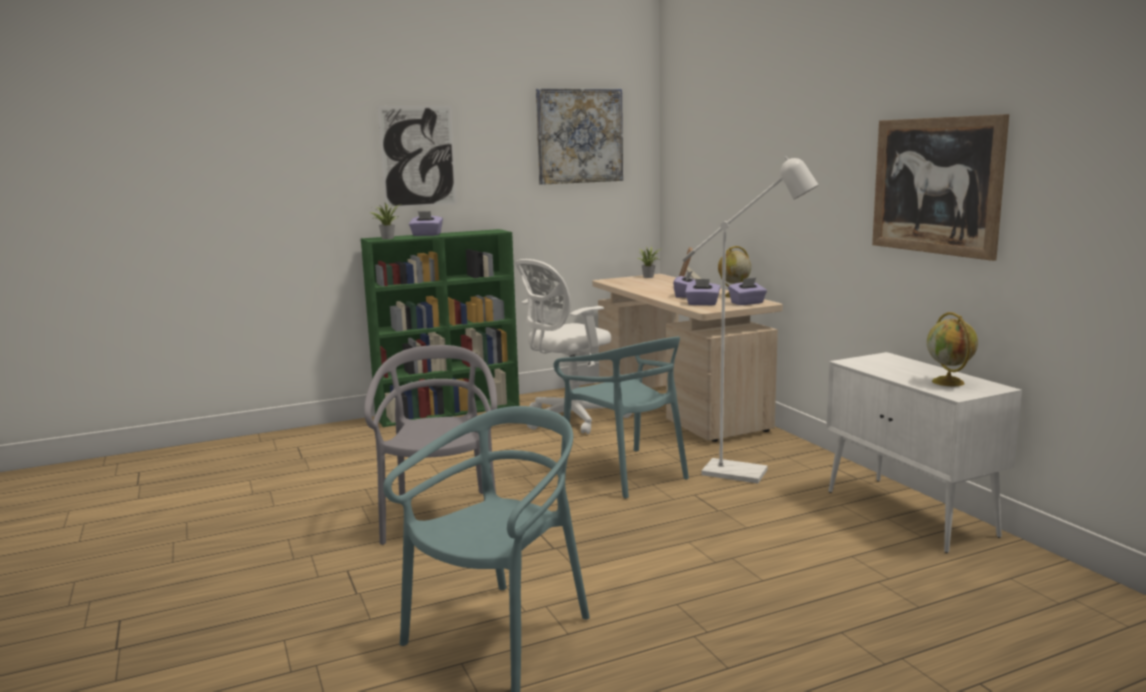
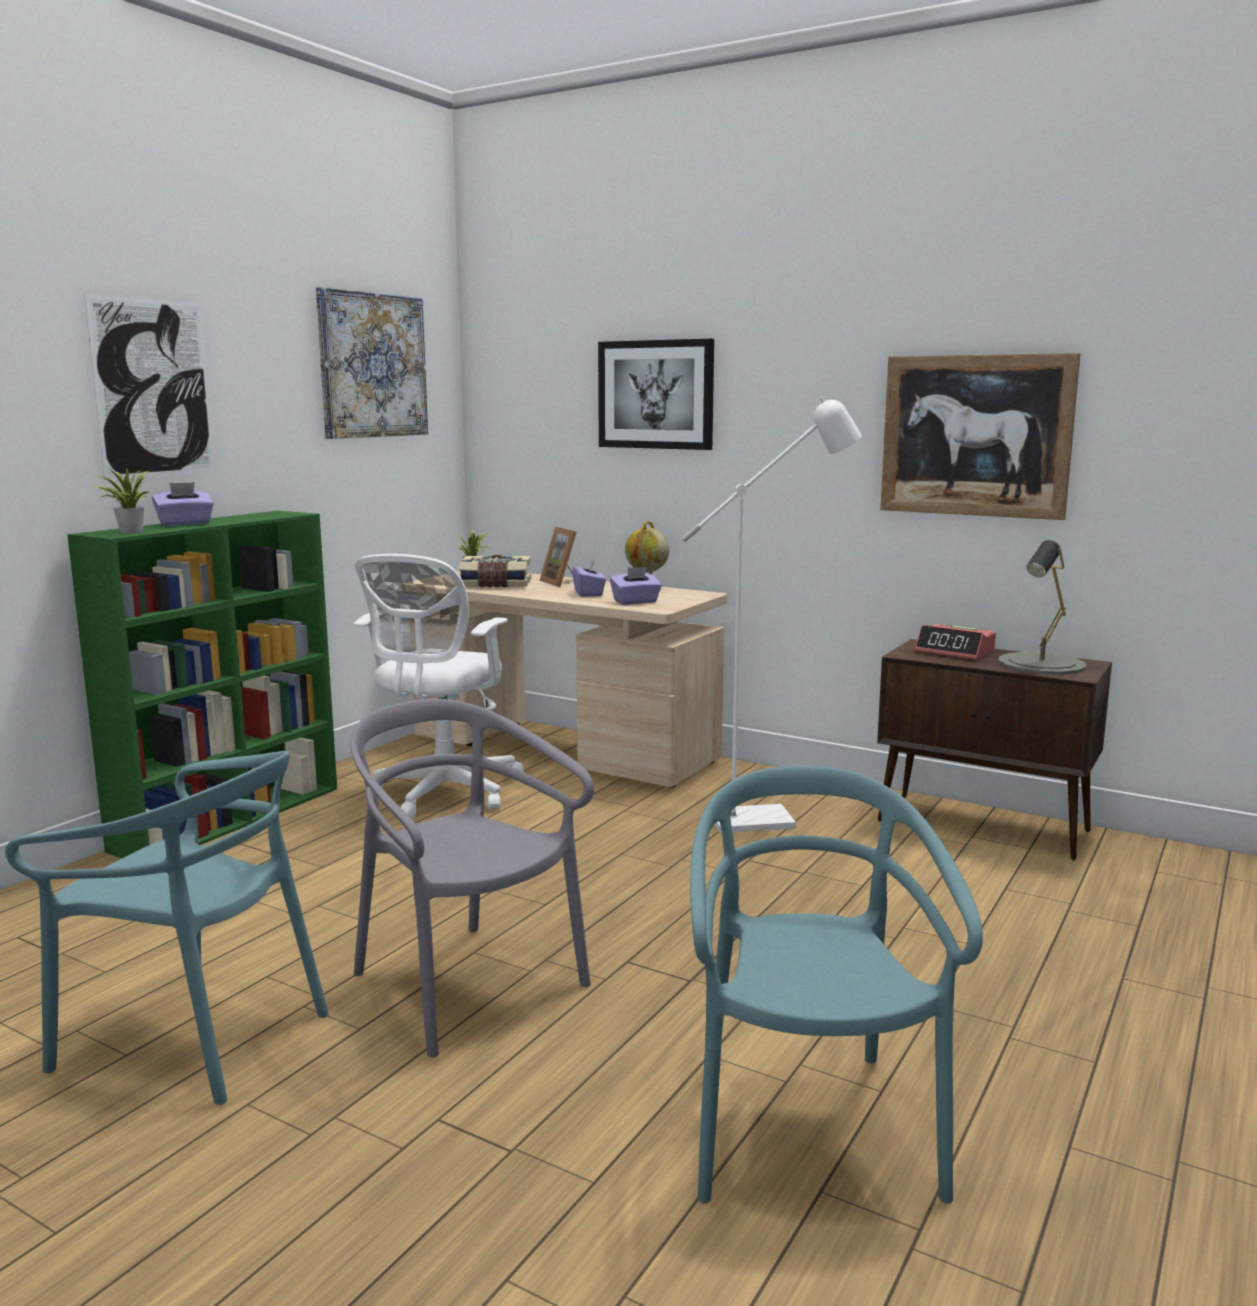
camera: 35 degrees left, 0 degrees up
turquoise chair [554,337,689,498] -> turquoise chair moved to [5,751,329,1105]
purple tissue box [728,278,767,305] -> none
white cabinet [826,352,1022,553] -> brown cabinet [877,639,1112,860]
globe [927,312,978,386] -> grey table lamp [998,540,1086,674]
none -> book [459,555,531,588]
none -> picture [598,339,714,450]
none -> alarm clock [915,624,996,660]

